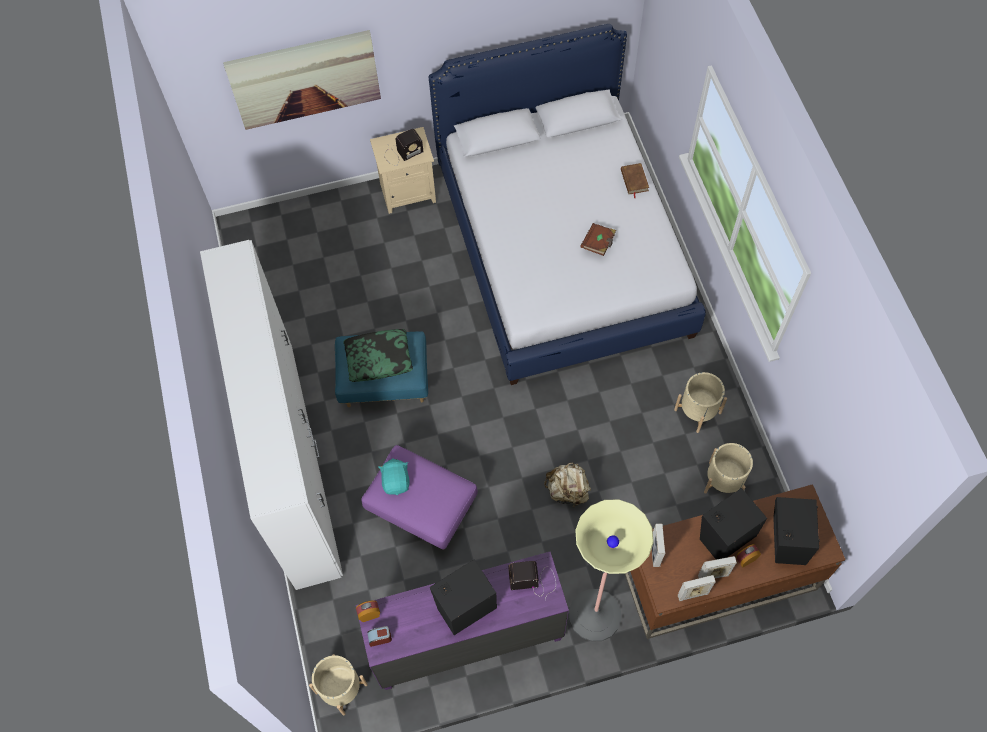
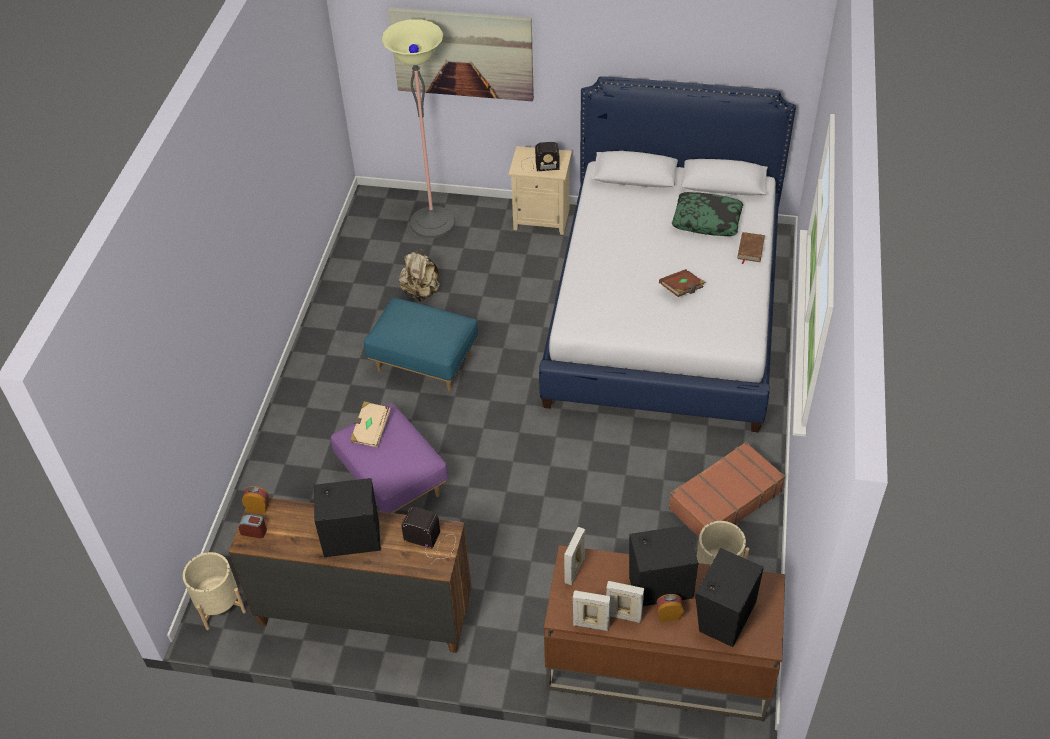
camera: 25 degrees right, 15 degrees down
white wardrobe [200,240,343,590] -> none
pillow [343,329,413,382] -> pillow moved to [672,192,743,236]
purple dresser [356,552,569,690] -> brown dresser [229,497,472,653]
turquoise plush toy [379,459,409,495] -> beige book [350,401,391,447]
beige backpack [544,462,591,508] -> beige backpack moved to [399,249,440,302]
floor lamp [569,499,654,642] -> floor lamp moved to [382,19,455,238]
beige planter [674,372,727,433] -> brown suitcase [669,442,785,537]

